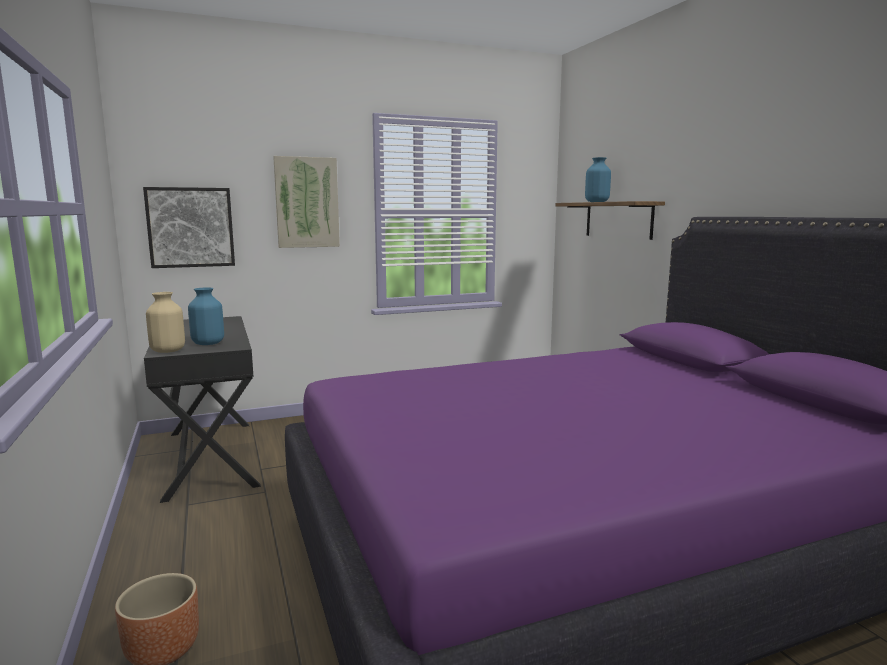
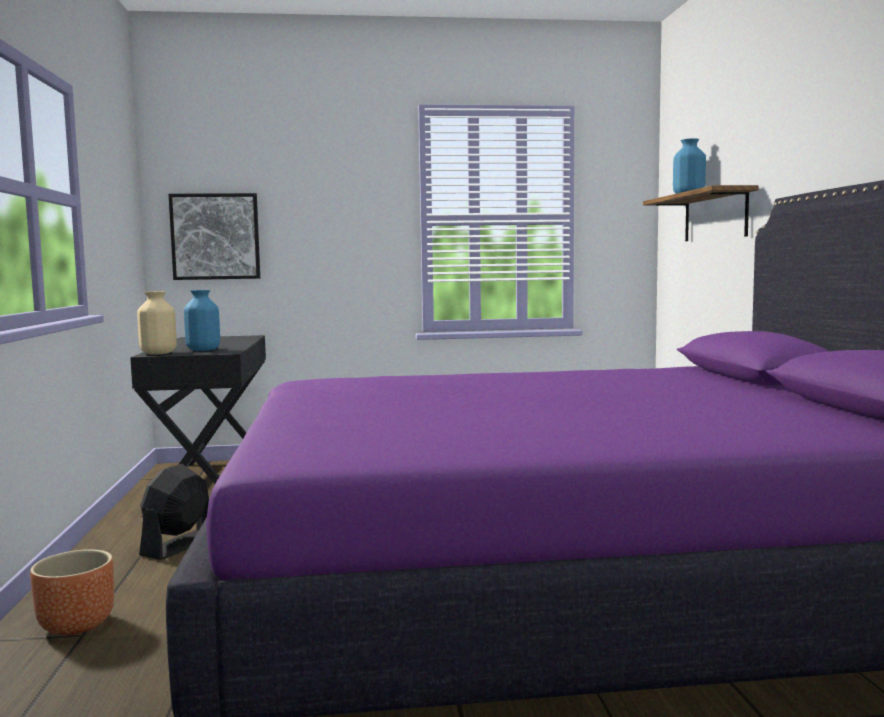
camera: 15 degrees right, 5 degrees down
picture [273,156,340,248] -> none
none -> black fan [139,464,209,560]

